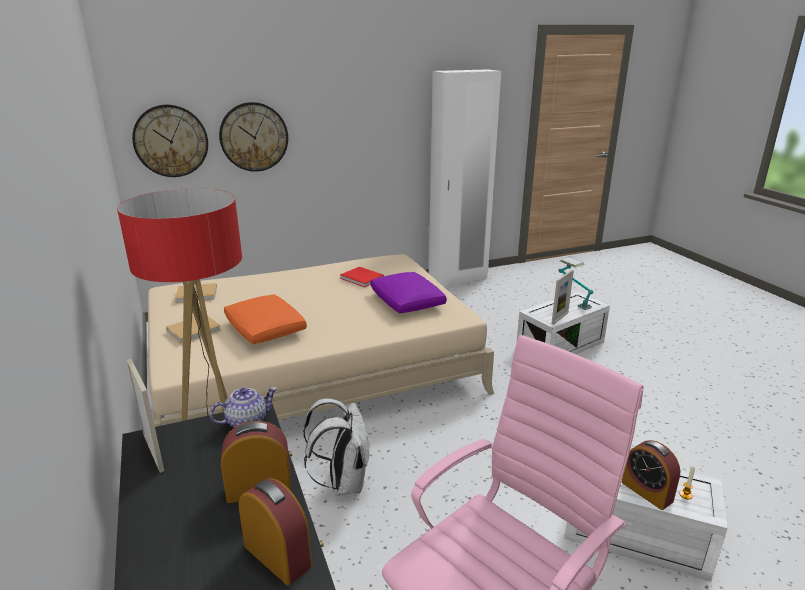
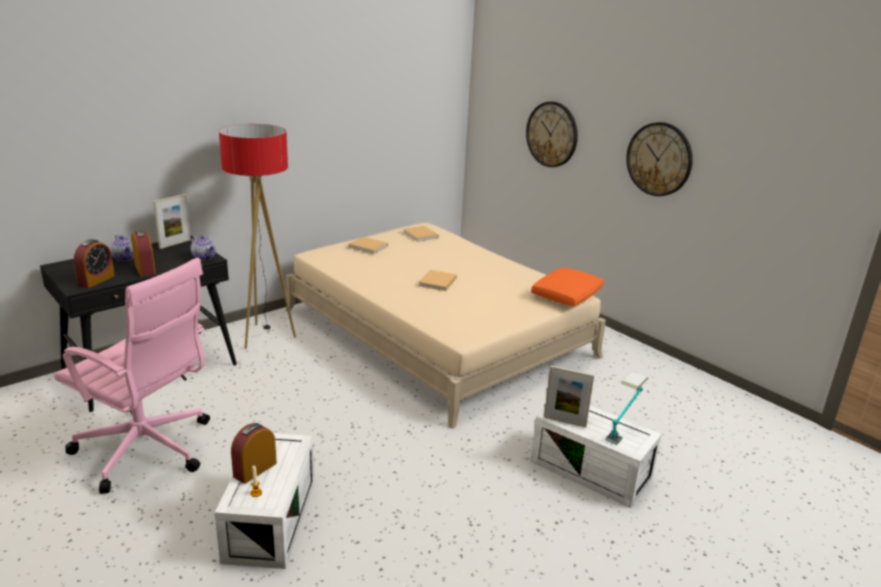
camera: 70 degrees right, 0 degrees up
wall clock [132,105,208,177] -> wall clock moved to [626,122,693,196]
orange pillow [224,294,307,344] -> orange pillow moved to [531,267,604,306]
white backpack [303,398,370,496] -> none
red book [340,267,384,287] -> none
purple pillow [370,272,447,313] -> none
white wardrobe [429,69,501,286] -> none
none -> teapot [110,235,134,261]
none -> beige book [418,270,457,291]

